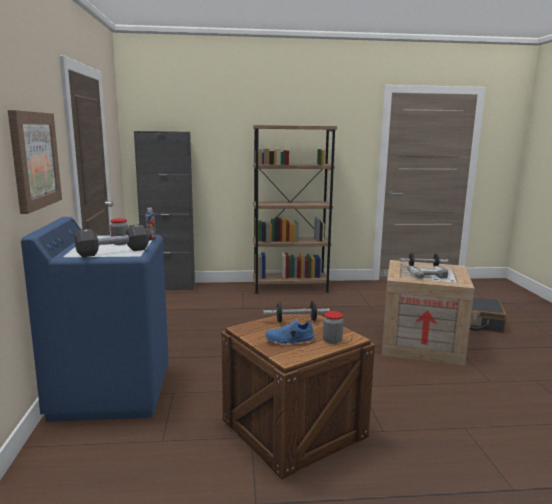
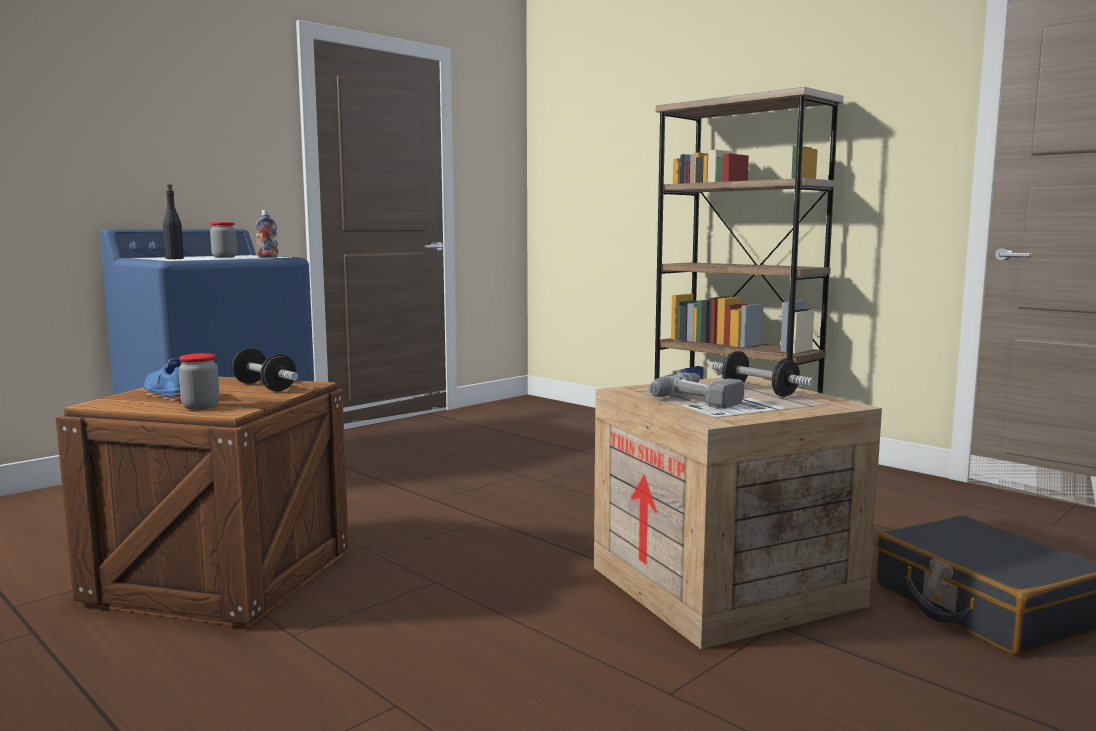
camera: 50 degrees right, 5 degrees down
picture [8,110,62,214] -> none
black dumbbell [75,224,149,257] -> black bottle [163,184,184,259]
black cabinet [134,131,195,290] -> none

